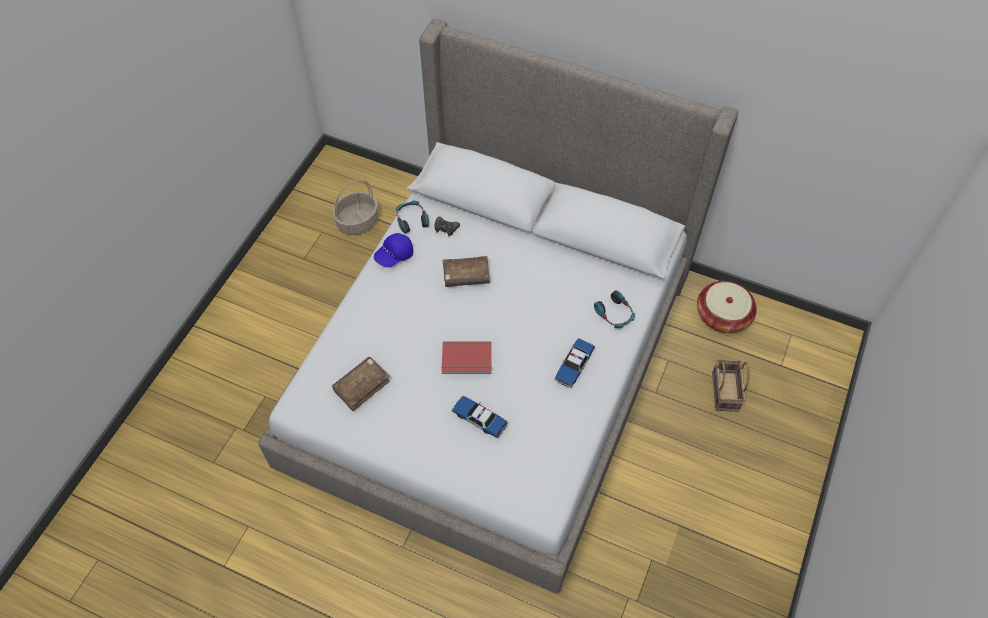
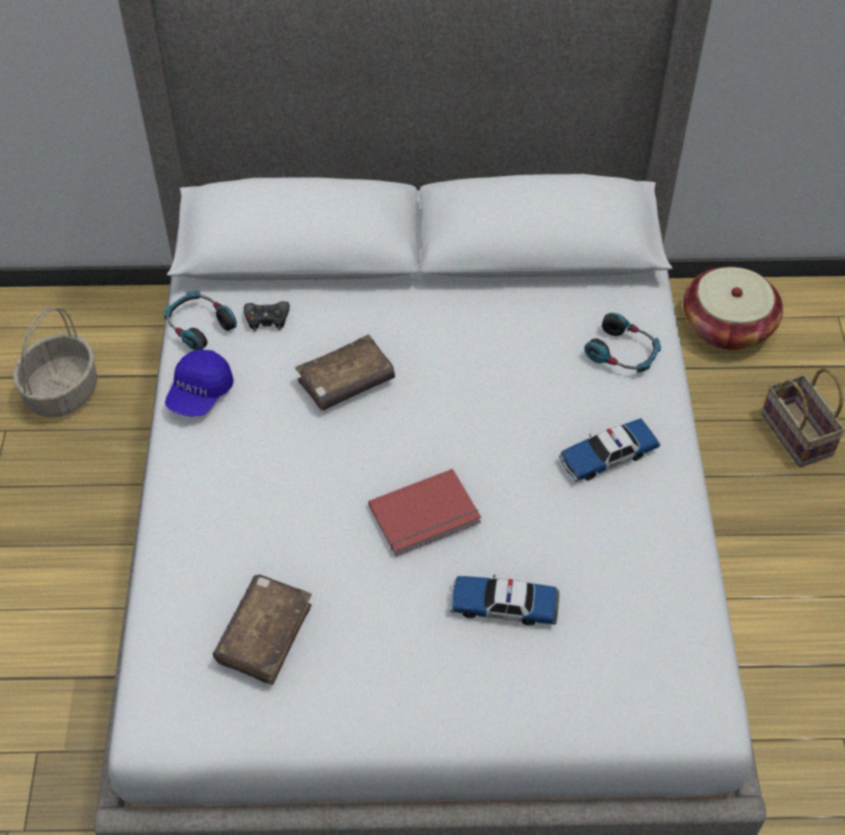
camera: 25 degrees left, 5 degrees down
toy car [554,338,595,388] -> toy car turned 60 degrees clockwise [559,418,660,482]

